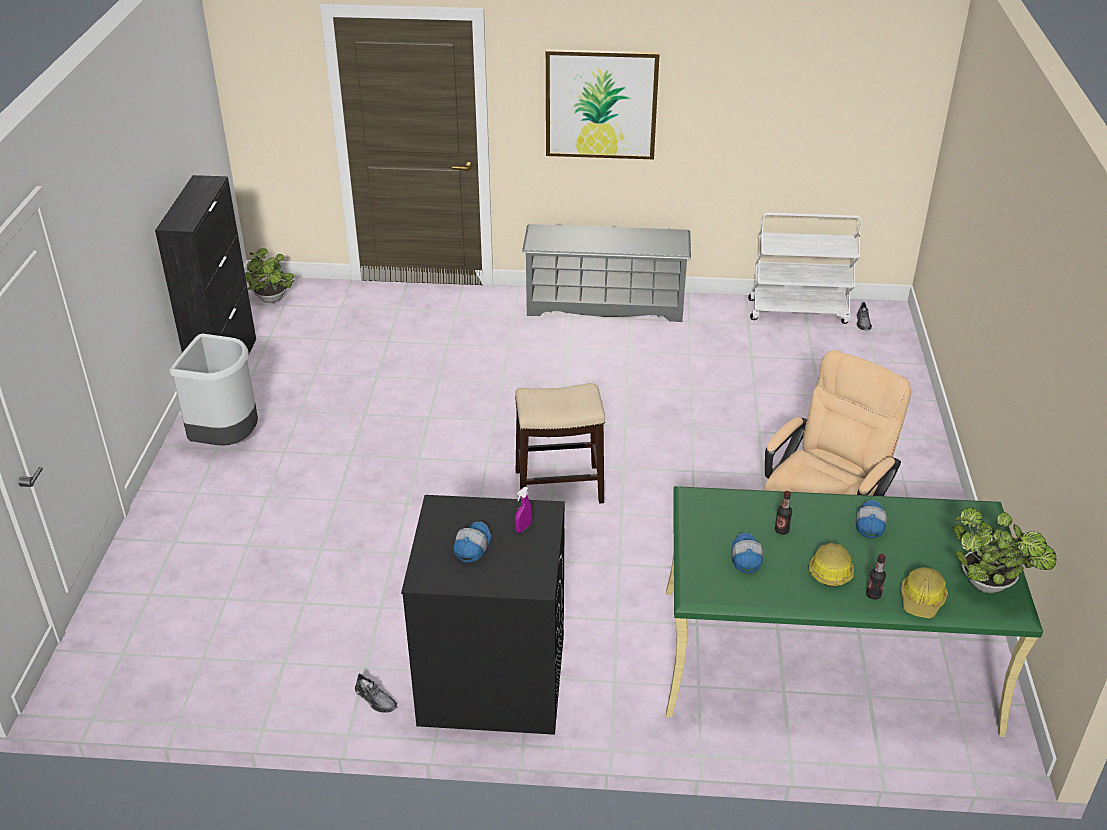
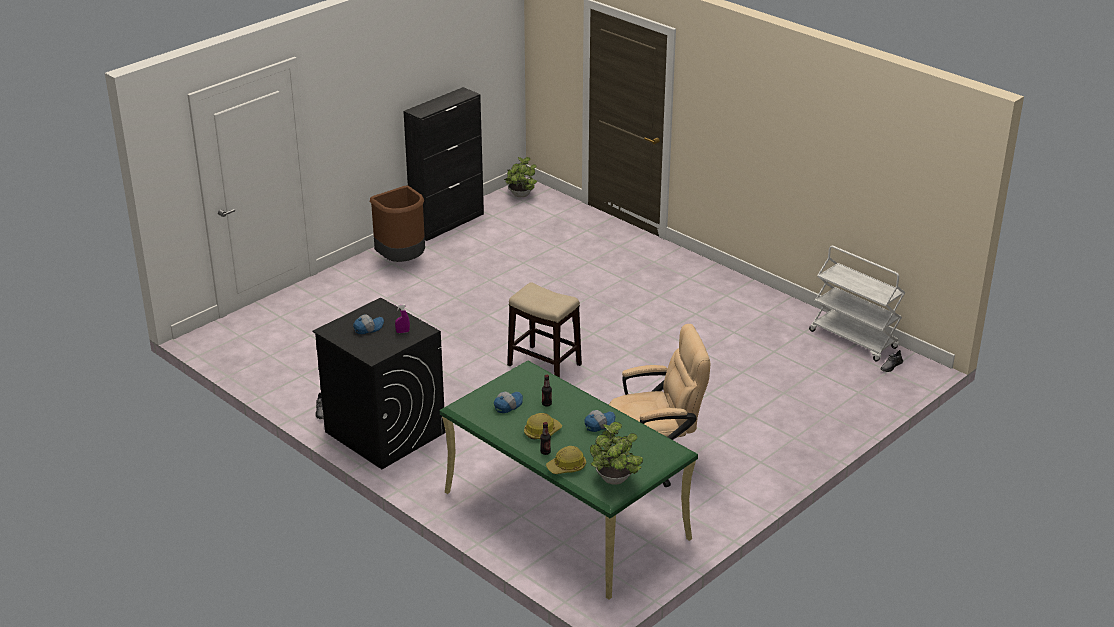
camera: 40 degrees right, 5 degrees down
grey trash can [170,333,258,445] -> brown trash can [370,186,425,262]
grey shoe rack [522,224,691,322] -> none
picture [546,49,660,159] -> none

